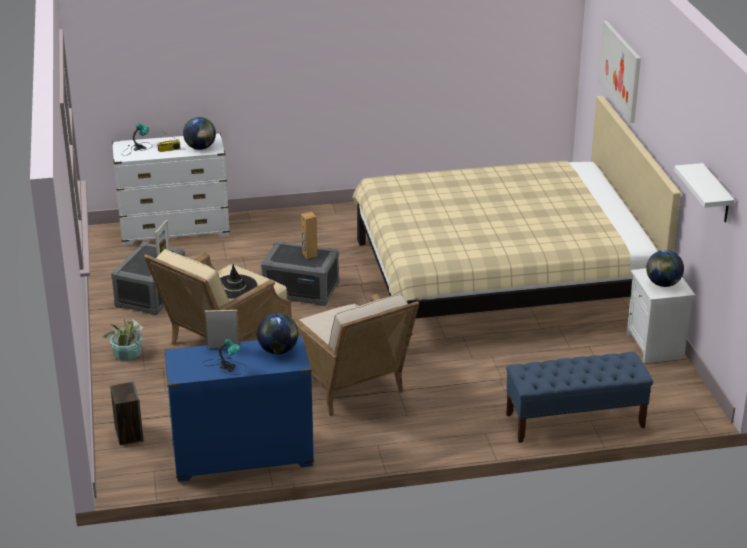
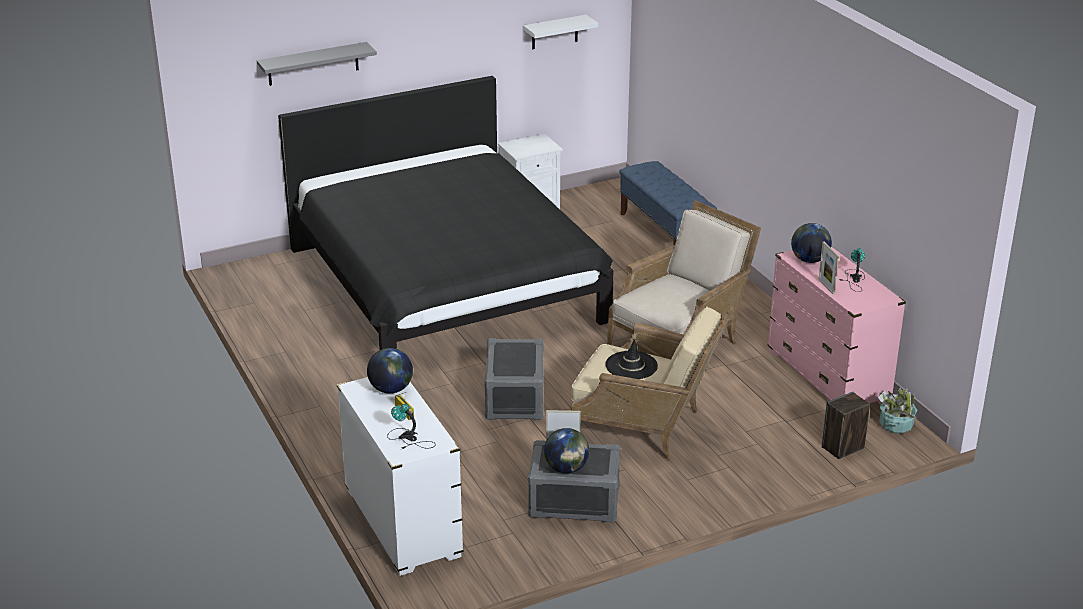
camera: 105 degrees left, 0 degrees up
potted plant [100,319,143,361] -> potted plant moved to [878,388,917,434]
blue dresser [164,335,314,482] -> pink dresser [767,247,906,405]
brown speaker [301,211,318,259] -> none
beige bed [352,96,681,319] -> black bed [278,76,613,350]
picture [598,21,641,123] -> grey shelf [257,42,377,86]
globe [646,250,684,287] -> globe moved to [544,428,589,473]

